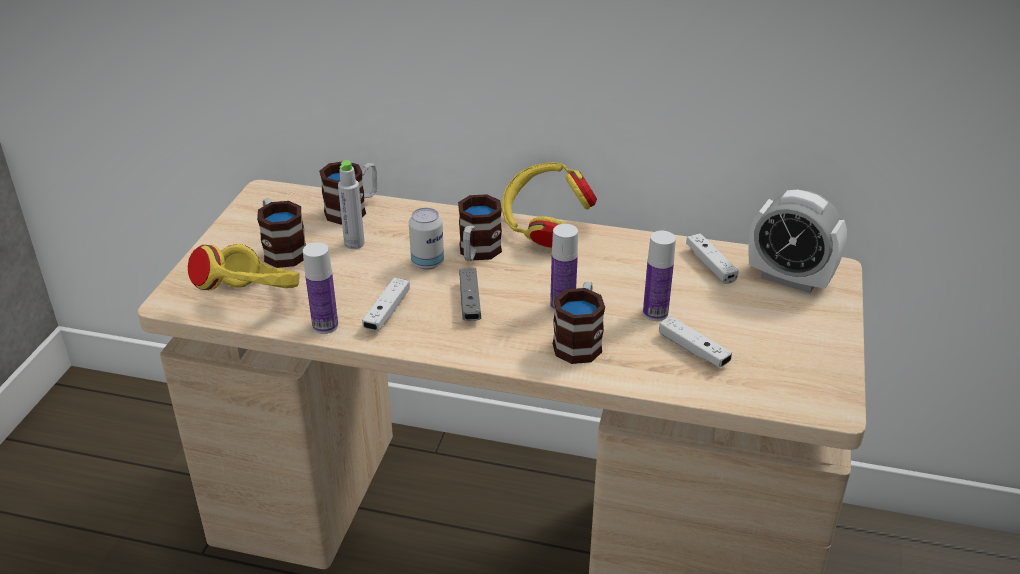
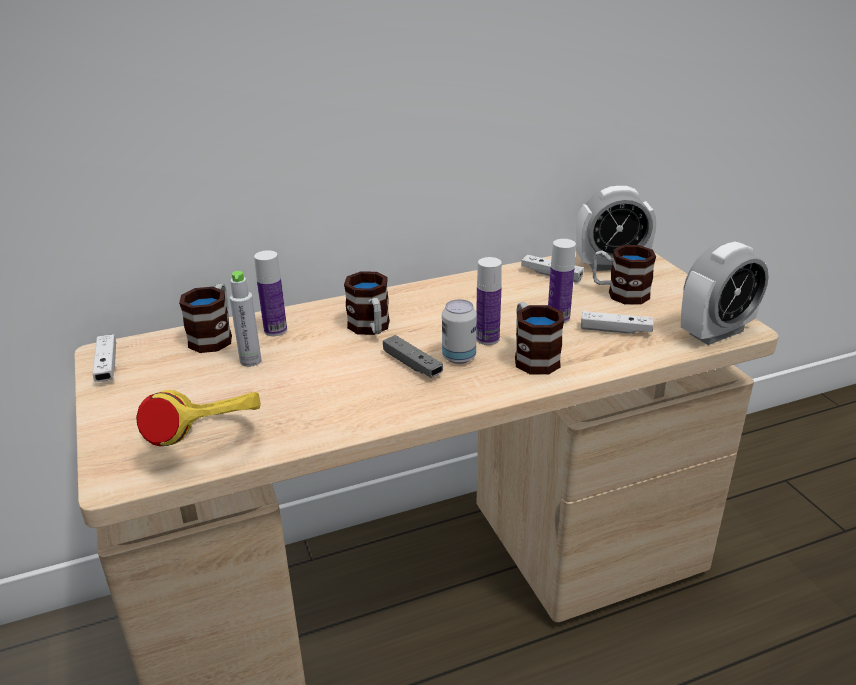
camera: 35 degrees left, 5 degrees down
mug [257,199,306,268] -> mug moved to [593,245,656,305]
bottle [303,242,338,334] -> bottle moved to [254,250,287,336]
white game controller [362,278,410,331] -> white game controller moved to [93,334,116,382]
can [409,208,444,270] -> can moved to [442,299,477,364]
yellow headphones [502,162,597,248] -> none
none -> alarm clock [681,242,769,345]

